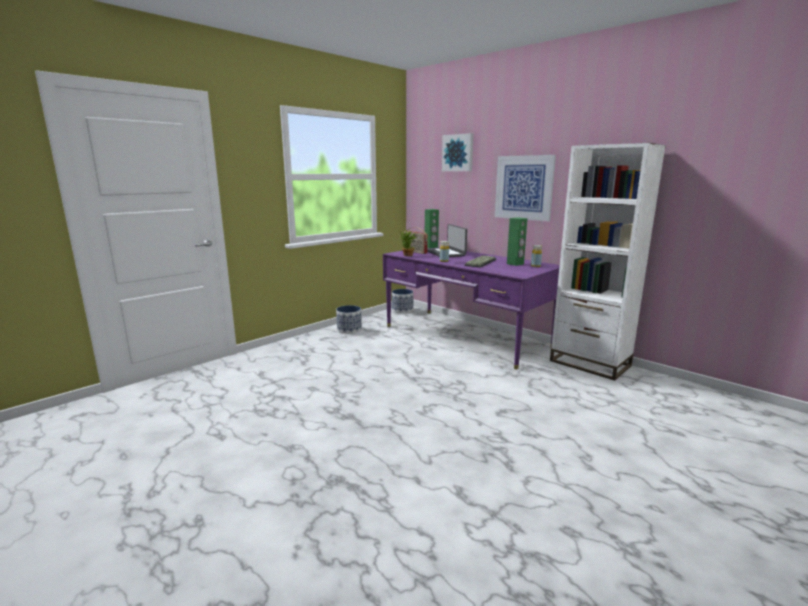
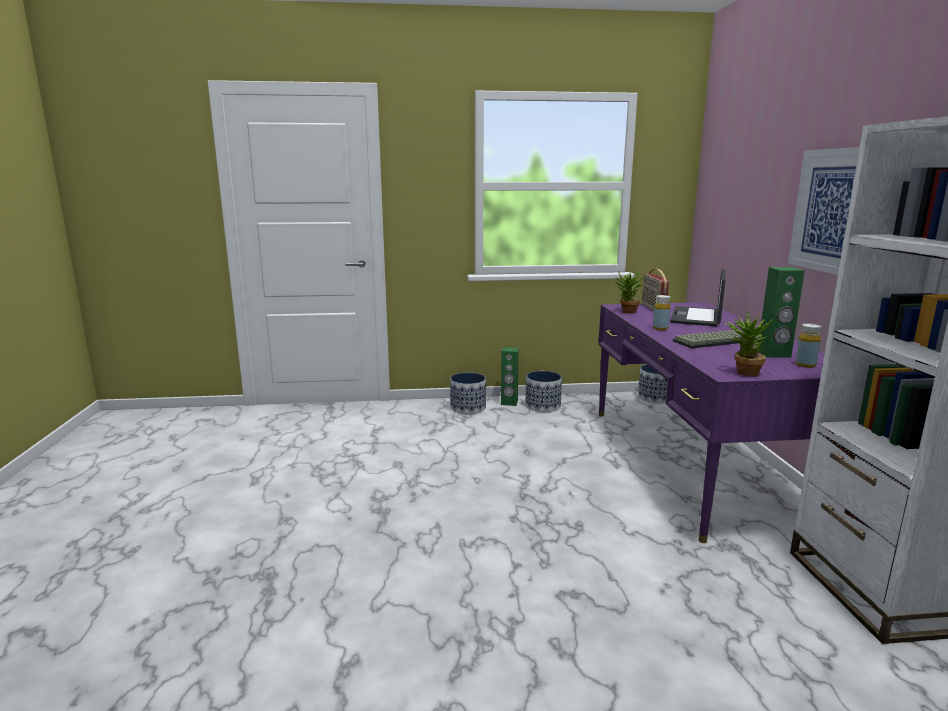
camera: 40 degrees right, 0 degrees up
green speaker [425,209,439,249] -> green speaker moved to [501,347,518,406]
picture [442,133,474,171] -> none
none -> planter [450,372,486,414]
none -> potted plant [723,312,774,376]

